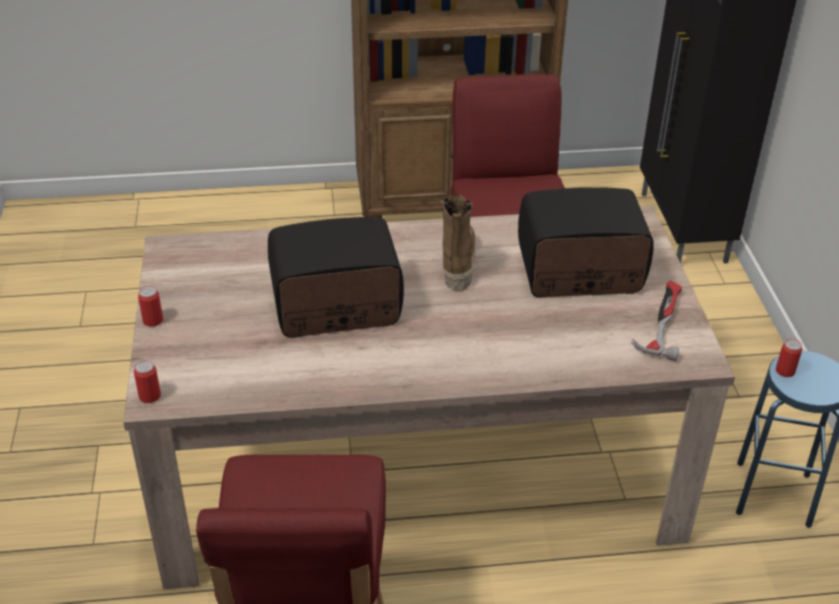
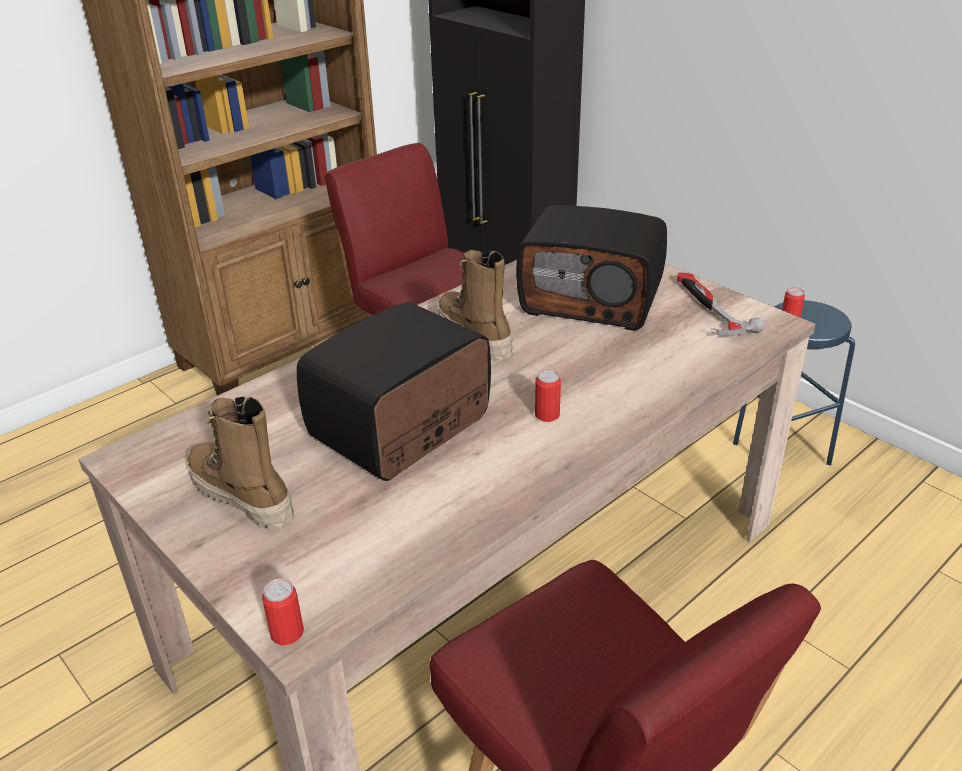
camera: 35 degrees left, 5 degrees down
can [138,286,163,327] -> can moved to [535,369,561,422]
radio [518,187,654,298] -> radio turned 120 degrees counterclockwise [516,206,667,331]
none -> boot [187,396,295,529]

